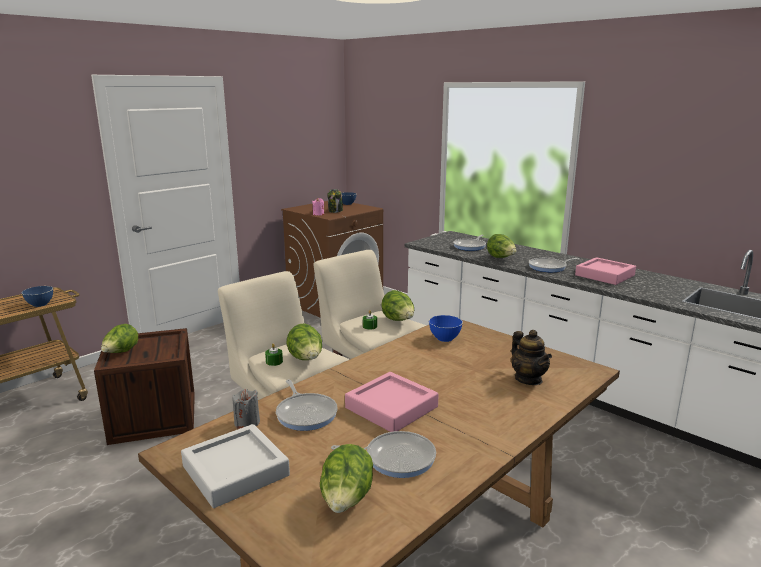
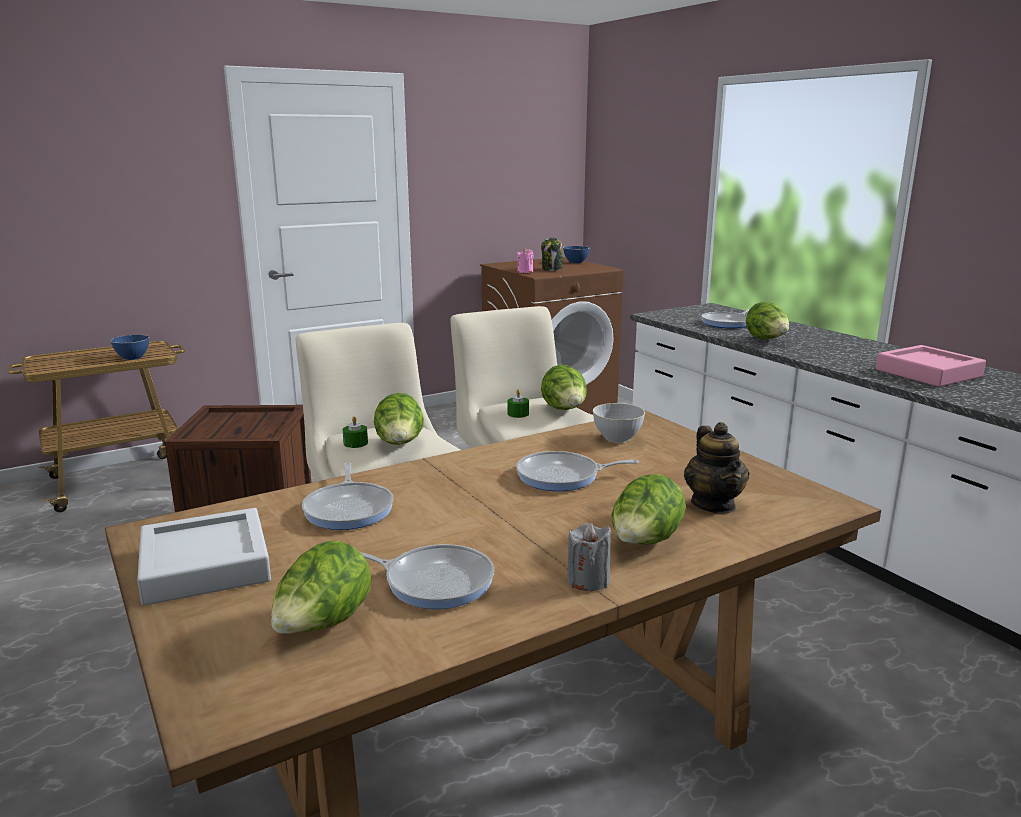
camera: 15 degrees right, 0 degrees up
lettuce [101,324,138,353] -> lettuce moved to [612,474,686,545]
grey candle [232,389,260,429] -> grey candle moved to [567,522,612,591]
pink tray [345,372,439,432] -> none
blue bowl [429,315,463,342] -> grey bowl [593,403,645,443]
frying pan [529,258,579,272] -> frying pan moved to [516,451,639,491]

